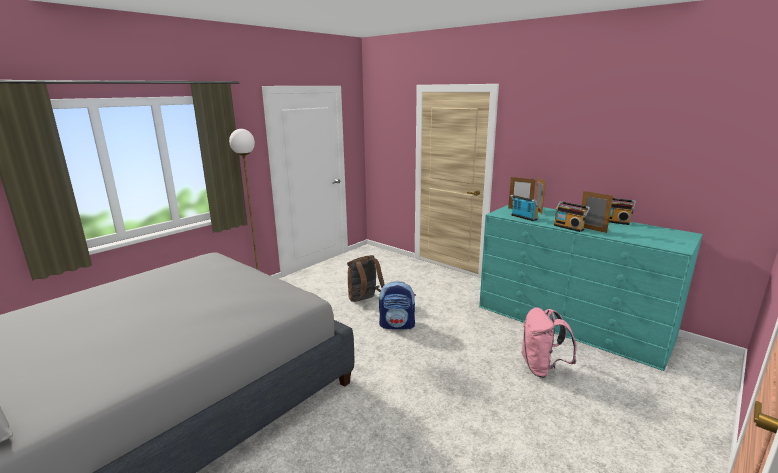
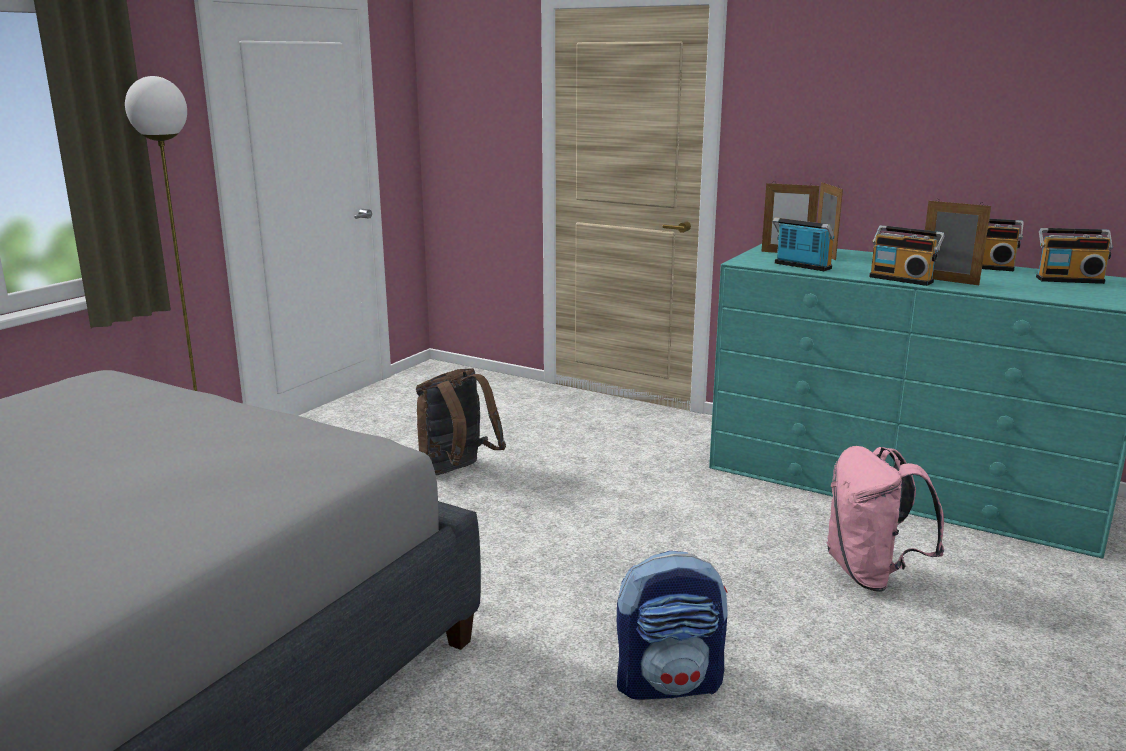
camera: 10 degrees left, 0 degrees up
backpack [379,281,416,329] -> backpack moved to [617,551,728,699]
none -> radio [1036,228,1113,284]

